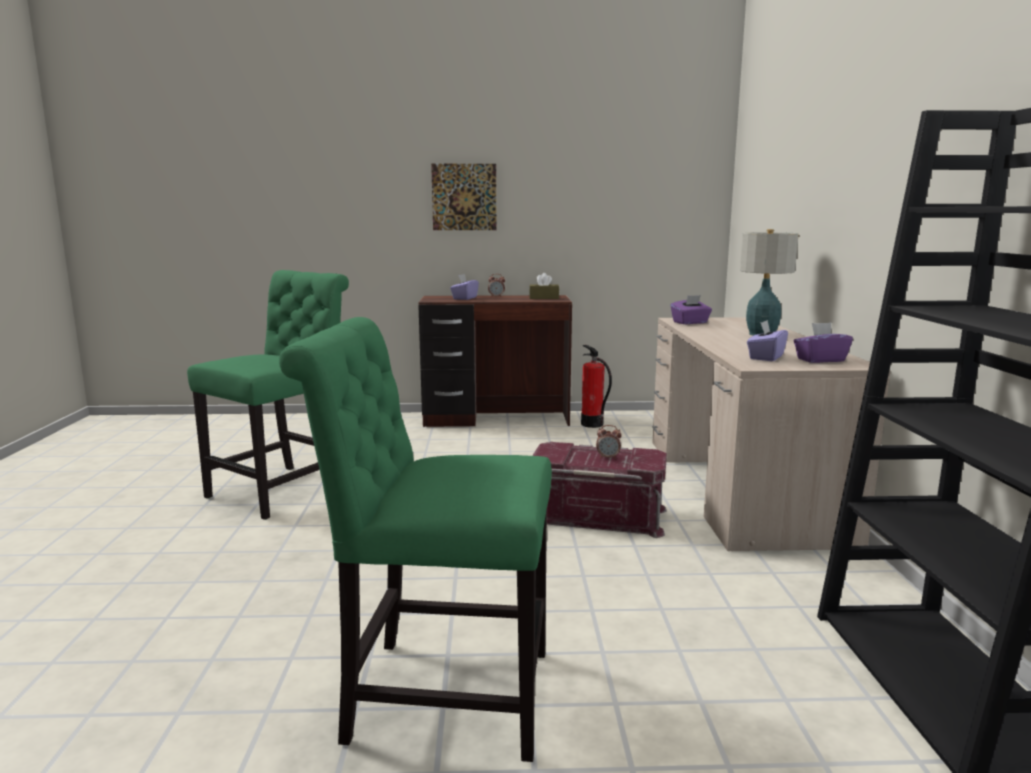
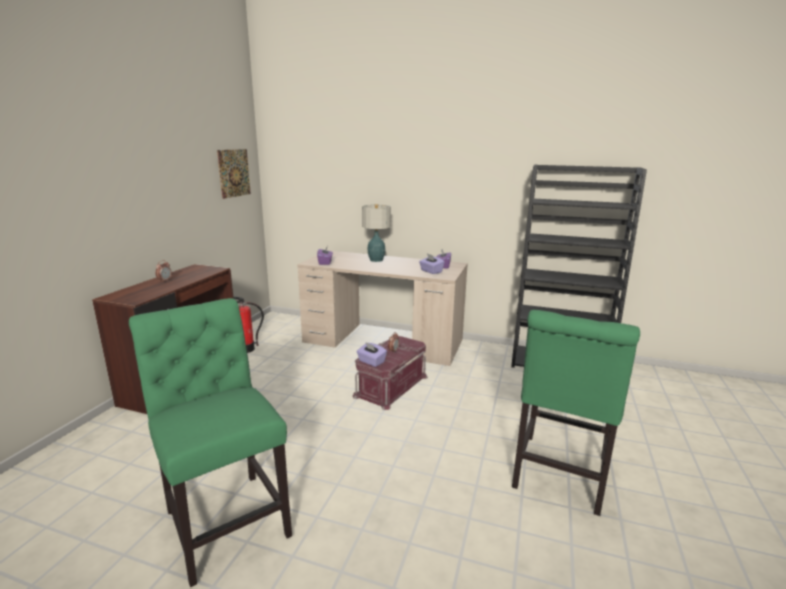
camera: 70 degrees left, 5 degrees up
picture [431,164,497,230] -> picture moved to [217,149,251,199]
purple tissue box [450,274,479,300] -> purple tissue box moved to [357,342,387,367]
brown tissue box [529,273,559,299] -> none

